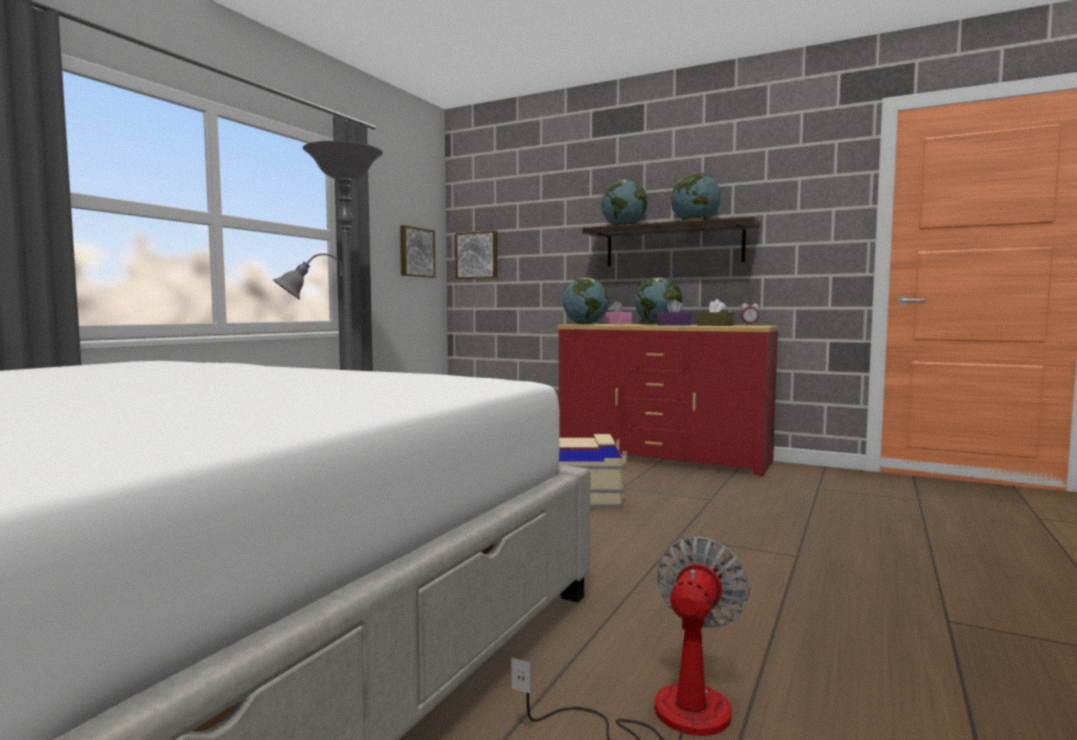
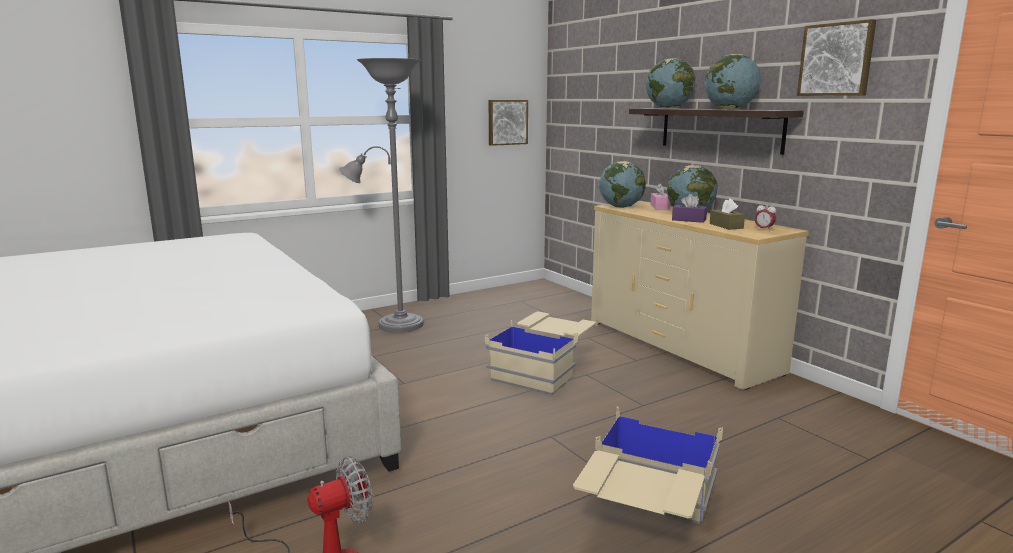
camera: 30 degrees right, 10 degrees up
picture [455,231,497,279] -> picture moved to [797,19,876,96]
red dresser [558,324,779,476] -> beige dresser [591,201,809,390]
none -> beige storage box [573,406,723,524]

